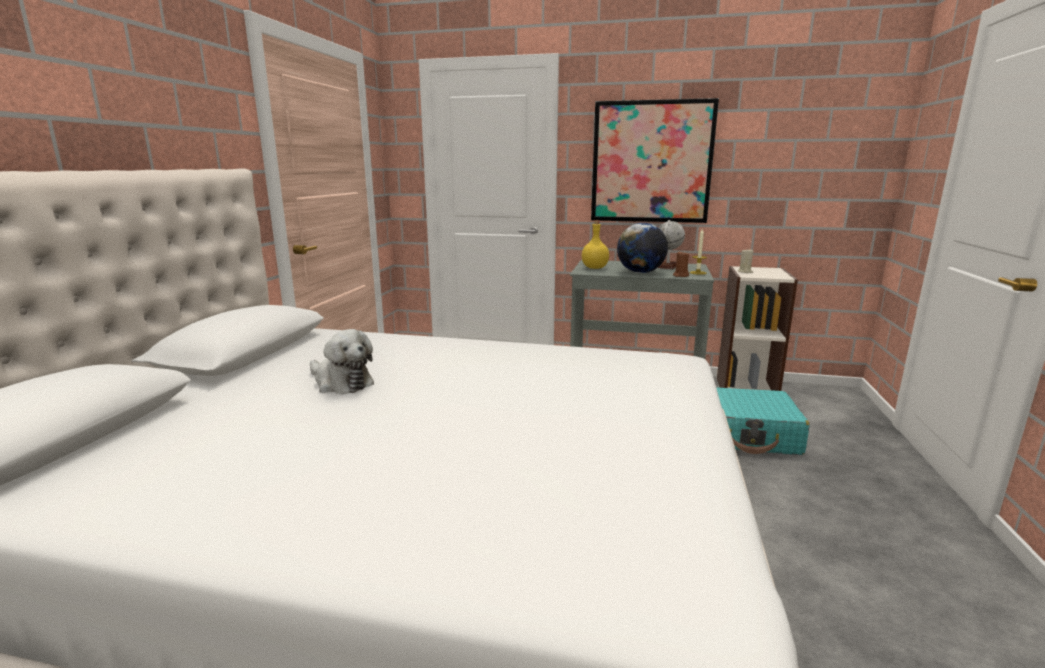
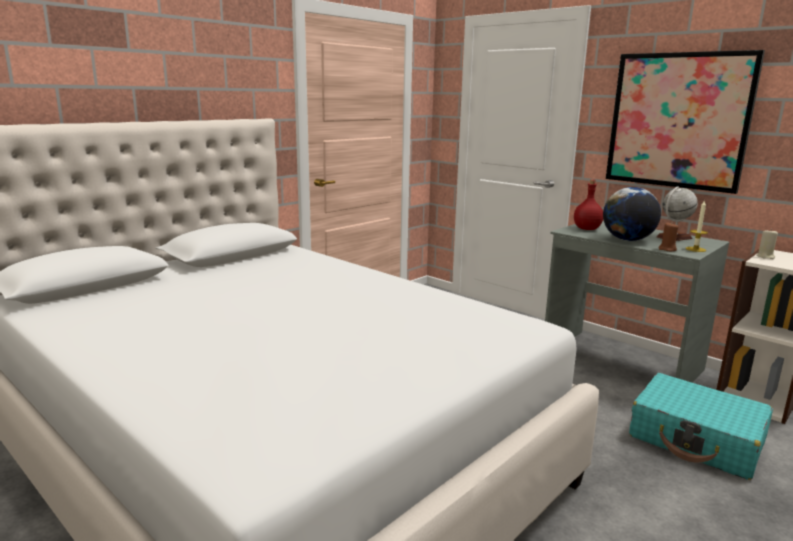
camera: 30 degrees right, 0 degrees up
plush toy [310,329,374,394] -> none
yellow bottle [582,220,609,269] -> red bottle [574,180,603,230]

